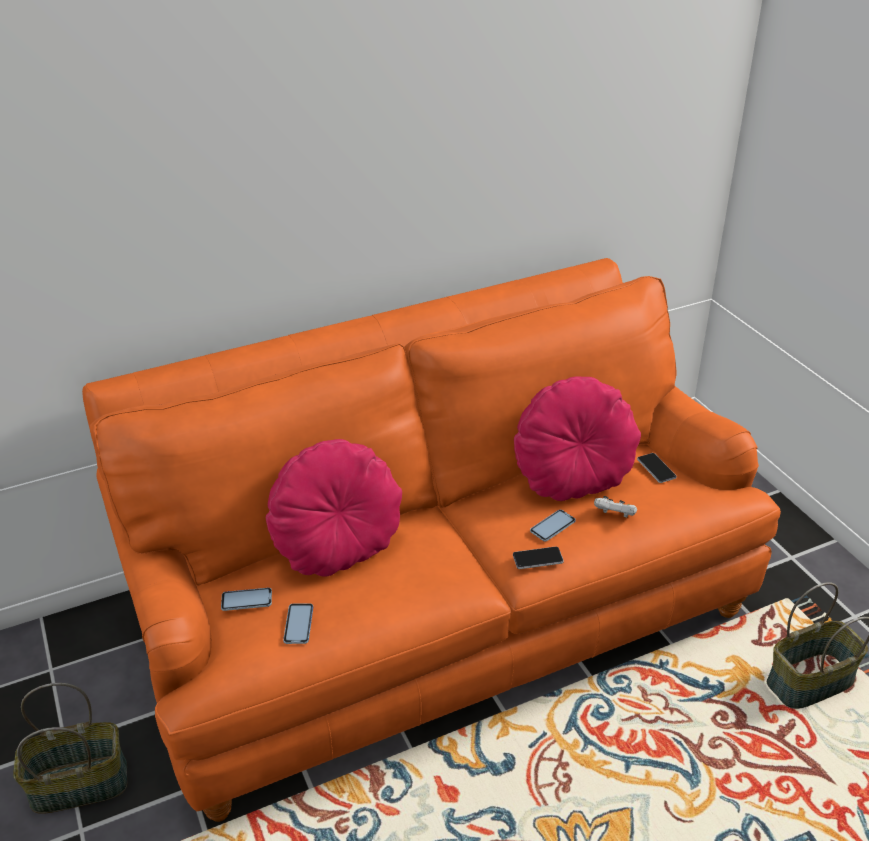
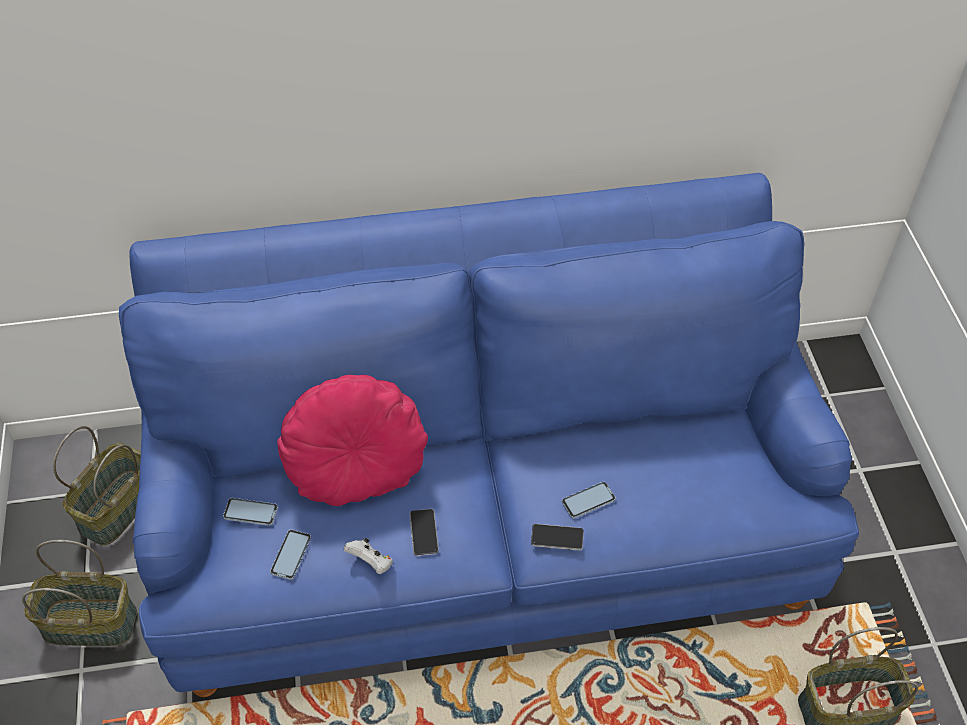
camera: 15 degrees right, 15 degrees up
orange sofa [82,258,781,822] -> blue sofa [119,173,859,697]
pink pillow [514,377,641,501] -> none
white game controller [594,496,637,518] -> white game controller moved to [344,538,393,574]
phone [637,453,677,483] -> phone moved to [410,509,439,556]
none -> basket [53,426,141,545]

